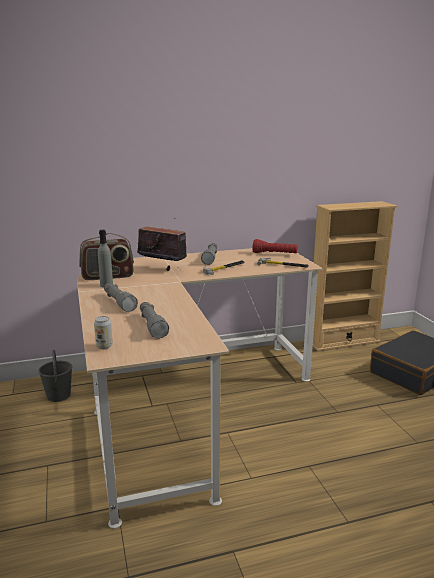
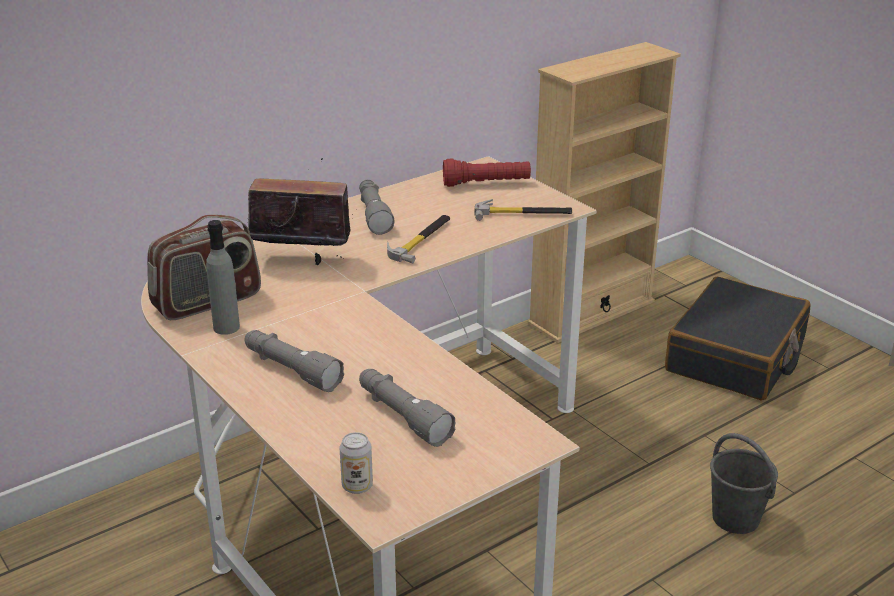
camera: 20 degrees left, 10 degrees up
grey bucket [38,350,72,402] -> grey bucket moved to [710,433,778,534]

